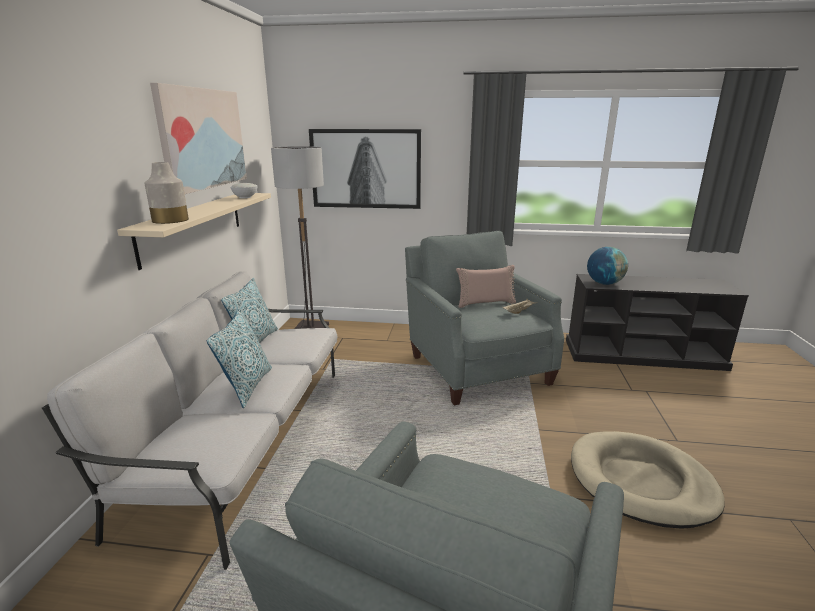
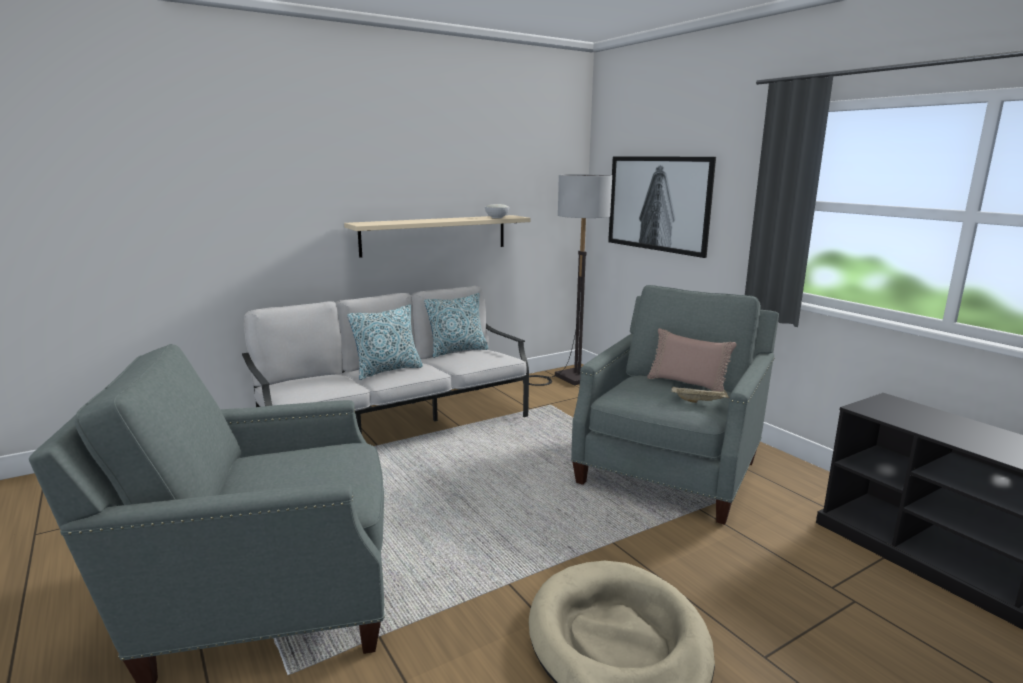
camera: 50 degrees right, 5 degrees down
beige vase [144,162,189,224] -> none
picture [150,83,247,194] -> none
globe [587,247,628,285] -> none

